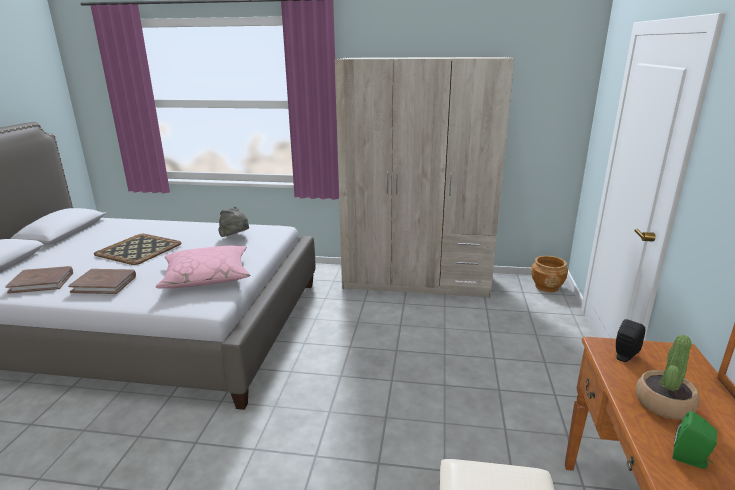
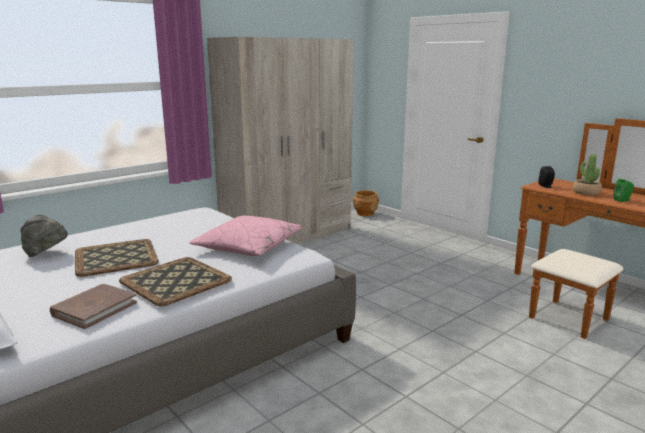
camera: 50 degrees left, 5 degrees down
brown book [68,269,136,294] -> tray [119,257,232,306]
grey hat [218,207,249,237] -> grey hat moved to [20,215,68,257]

